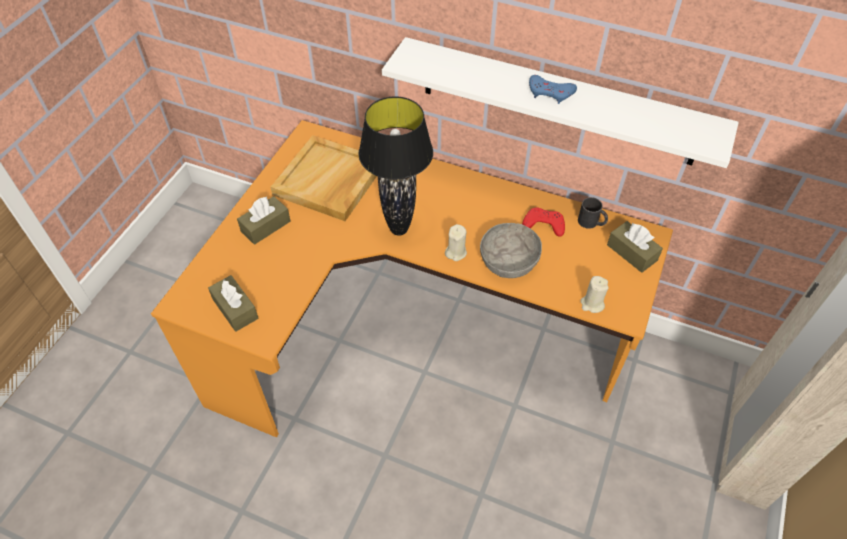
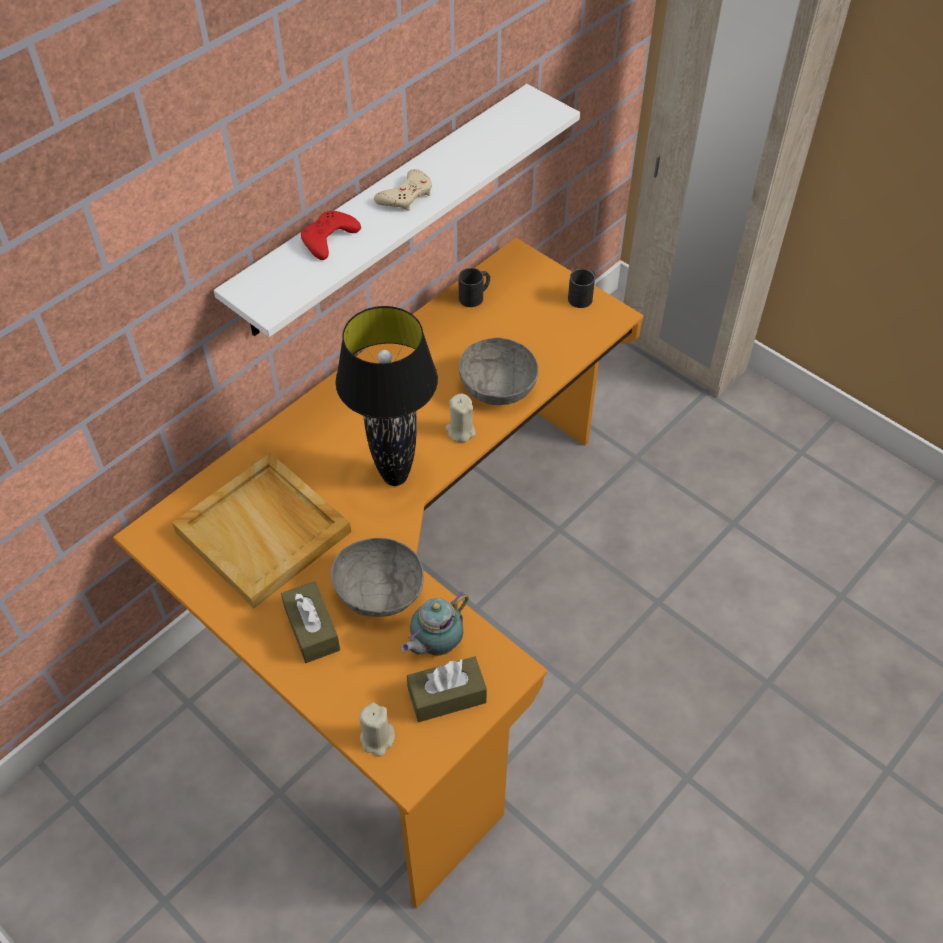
camera: 70 degrees left, 0 degrees up
red game controller [522,207,565,237] -> red game controller moved to [301,211,361,260]
blue game controller [529,75,577,104] -> beige game controller [374,169,432,211]
beige candle [580,276,609,313] -> beige candle moved to [359,702,395,757]
brown tissue box [607,221,663,273] -> none
none -> grey bowl [331,538,424,617]
none -> teapot [401,591,469,656]
none -> black mug [568,269,595,308]

